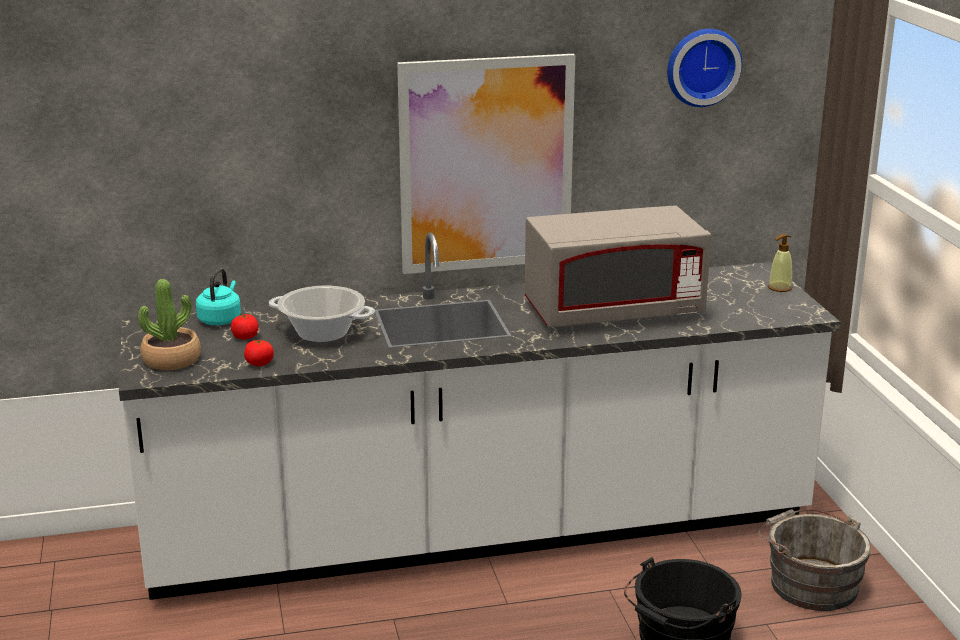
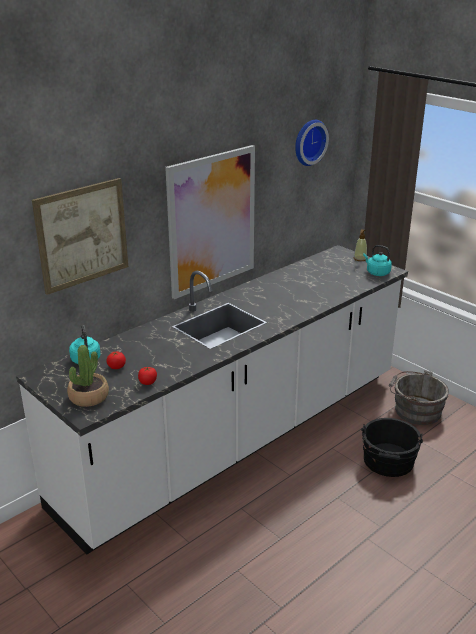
camera: 30 degrees left, 5 degrees up
cooking pot [269,286,375,342] -> none
grey microwave [525,205,711,328] -> none
none -> picture [32,178,128,295]
none -> turquoise kettle [363,245,392,276]

